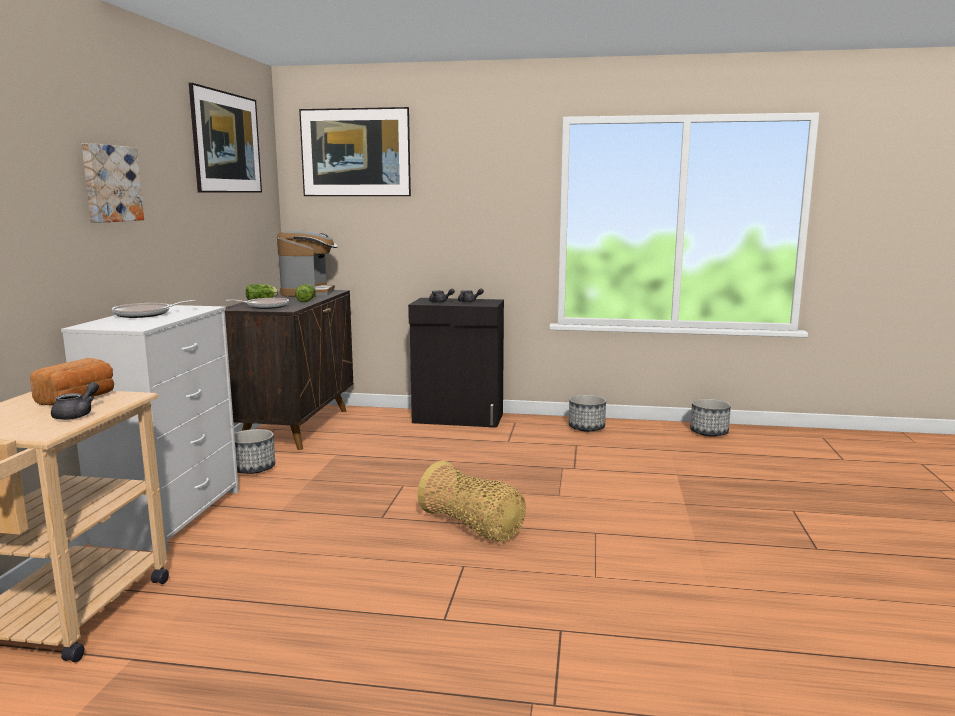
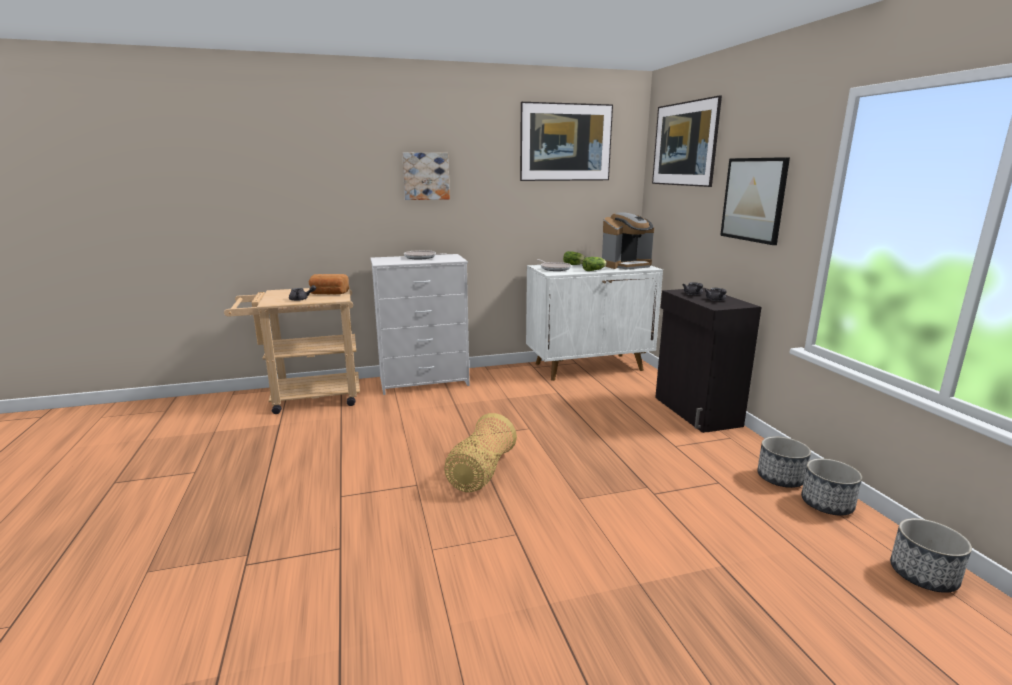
camera: 65 degrees right, 5 degrees up
brown cabinet [225,290,353,450] -> white cabinet [526,264,663,381]
planter [234,429,275,474] -> planter moved to [801,458,862,516]
none -> picture [720,157,790,245]

